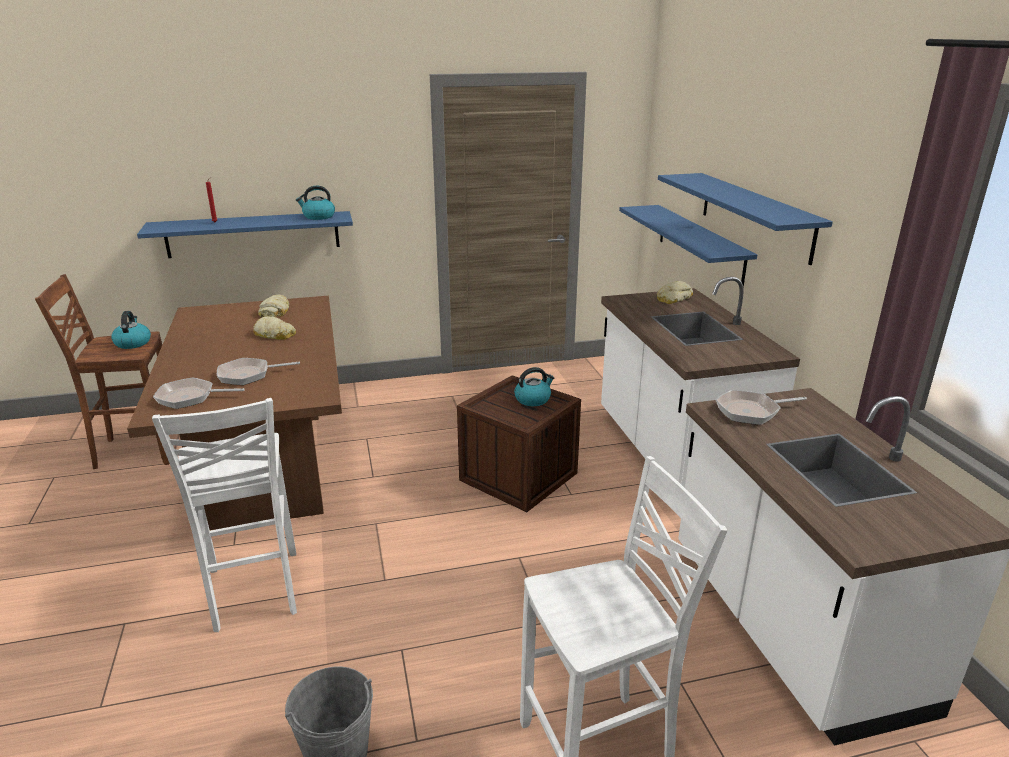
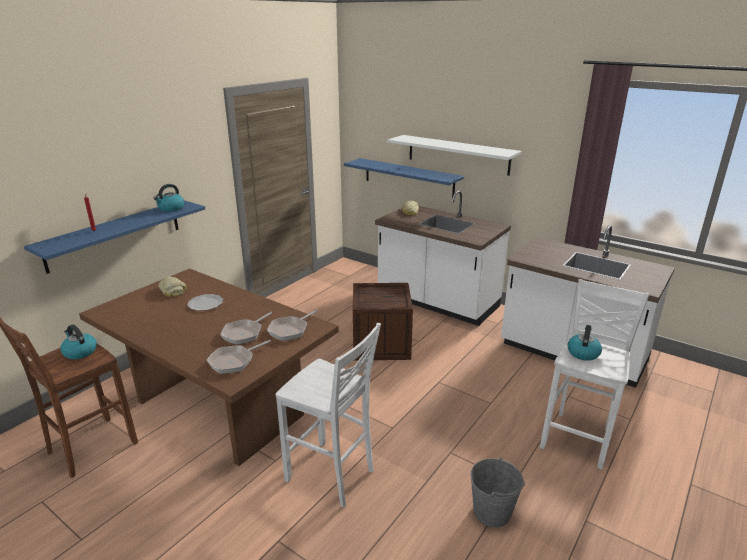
camera: 40 degrees left, 0 degrees up
bread [253,316,296,340] -> plate [187,294,223,311]
kettle [514,367,554,406] -> kettle moved to [568,325,602,361]
blue shelf [658,173,833,265] -> white shelf [387,135,522,176]
frying pan [716,390,807,425] -> frying pan moved to [267,310,317,341]

